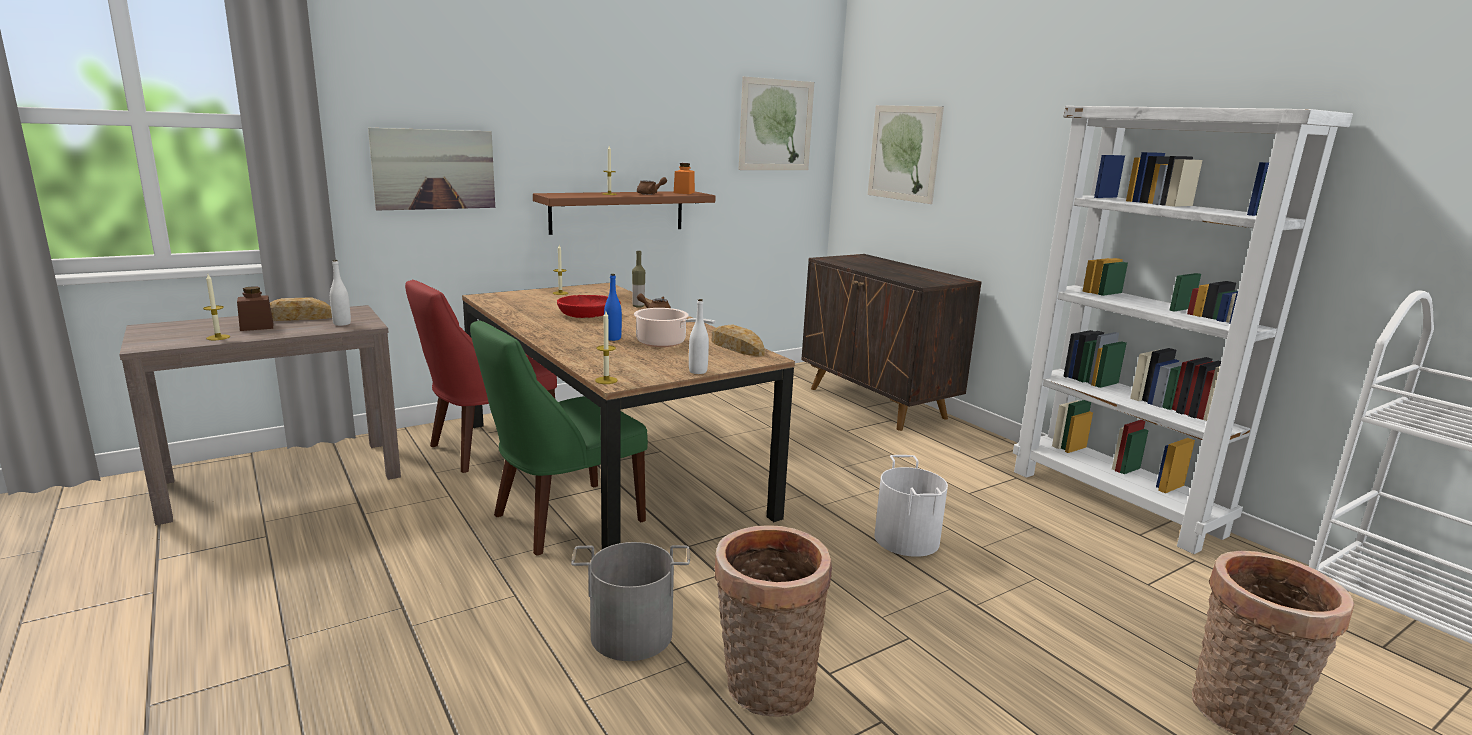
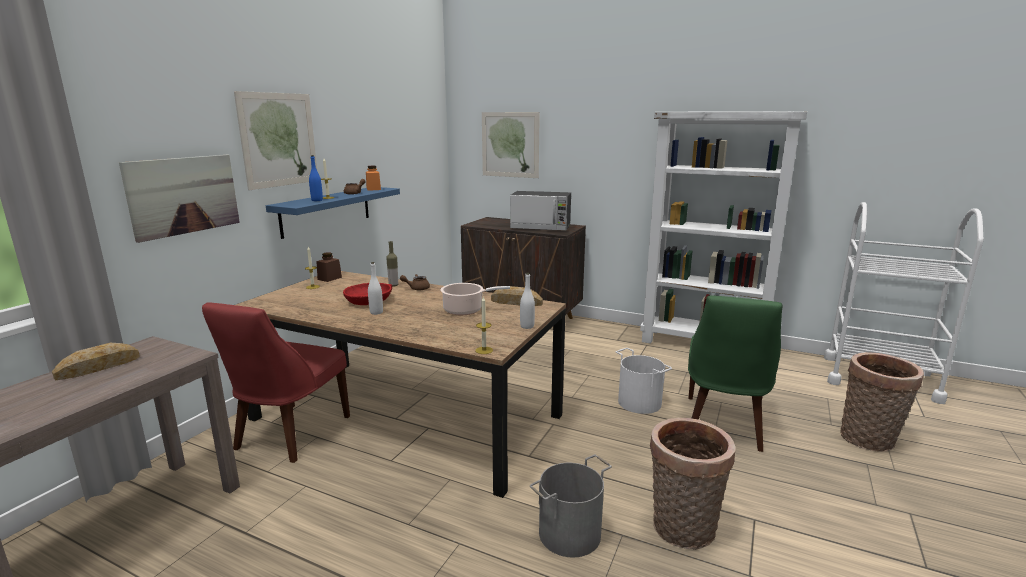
camera: 30 degrees left, 0 degrees up
candle [203,274,230,340] -> none
brown jar [237,286,273,331] -> brown jar moved to [316,252,342,282]
white bottle [330,260,351,326] -> white bottle moved to [368,262,383,315]
green chair [470,320,648,556] -> green chair moved to [688,295,783,452]
brown shelf [533,191,716,235] -> blue shelf [266,187,400,239]
blue bottle [604,274,622,341] -> blue bottle moved to [309,155,323,201]
picture [739,76,814,170] -> picture moved to [234,91,317,190]
none -> microwave [510,191,571,231]

